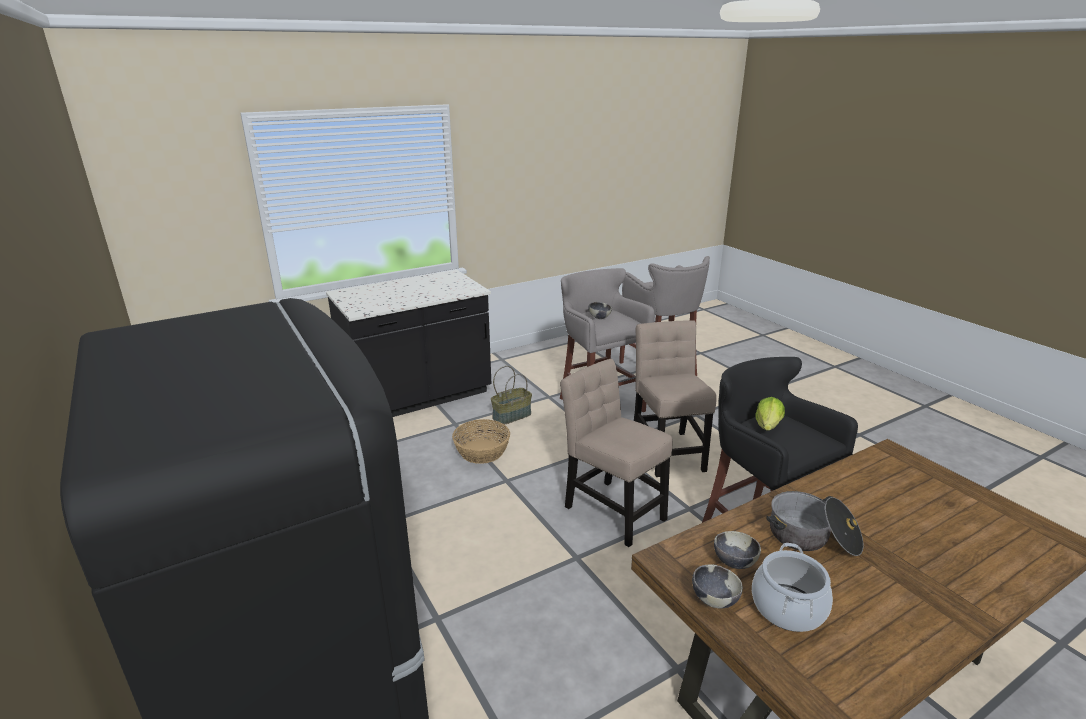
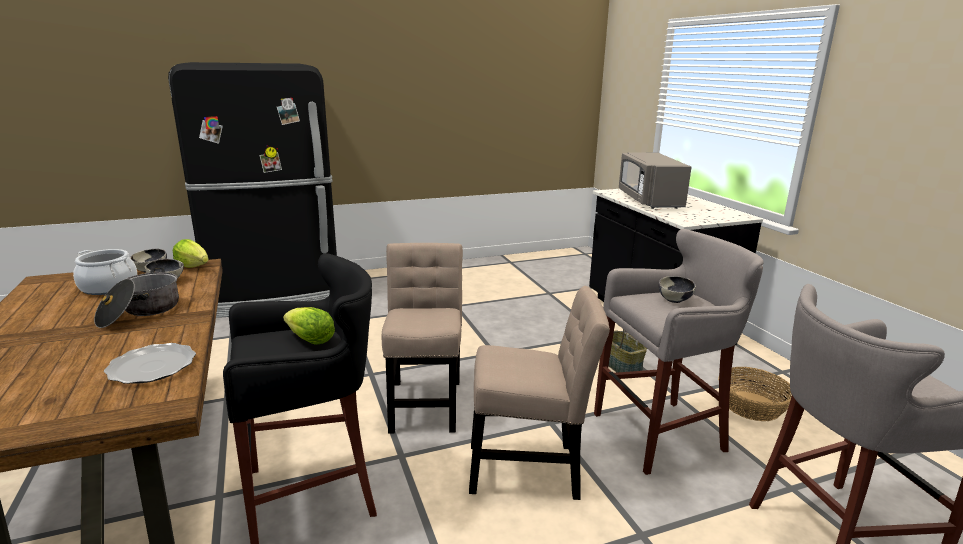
camera: 100 degrees right, 5 degrees down
basket [452,419,510,464] -> basket moved to [718,367,792,421]
beige chair [560,359,673,547] -> beige chair turned 60 degrees counterclockwise [382,243,463,433]
none -> plate [104,343,196,384]
none -> lettuce [173,239,209,268]
none -> grey microwave [619,152,691,209]

